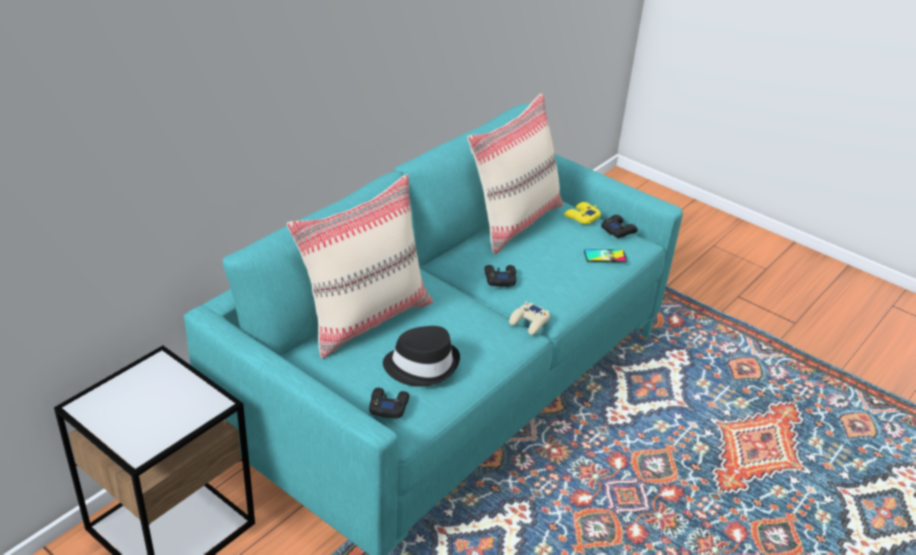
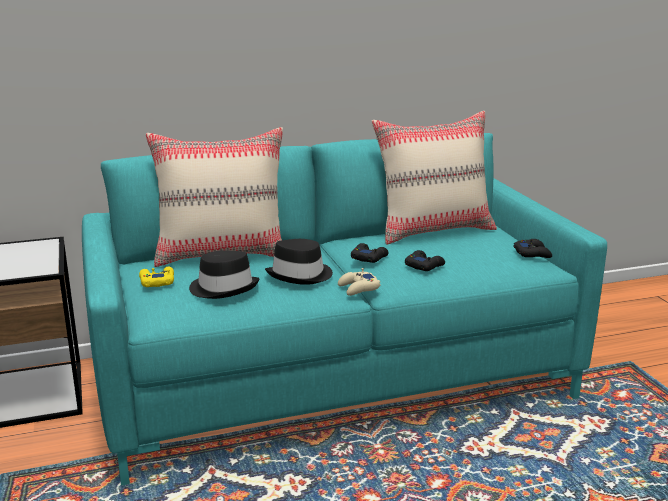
camera: 35 degrees right, 15 degrees down
black game controller [369,388,409,419] -> black game controller moved to [405,250,445,271]
yellow game controller [564,202,601,224] -> yellow game controller moved to [139,267,174,287]
phone [584,249,627,262] -> none
none -> black hat [265,239,333,285]

